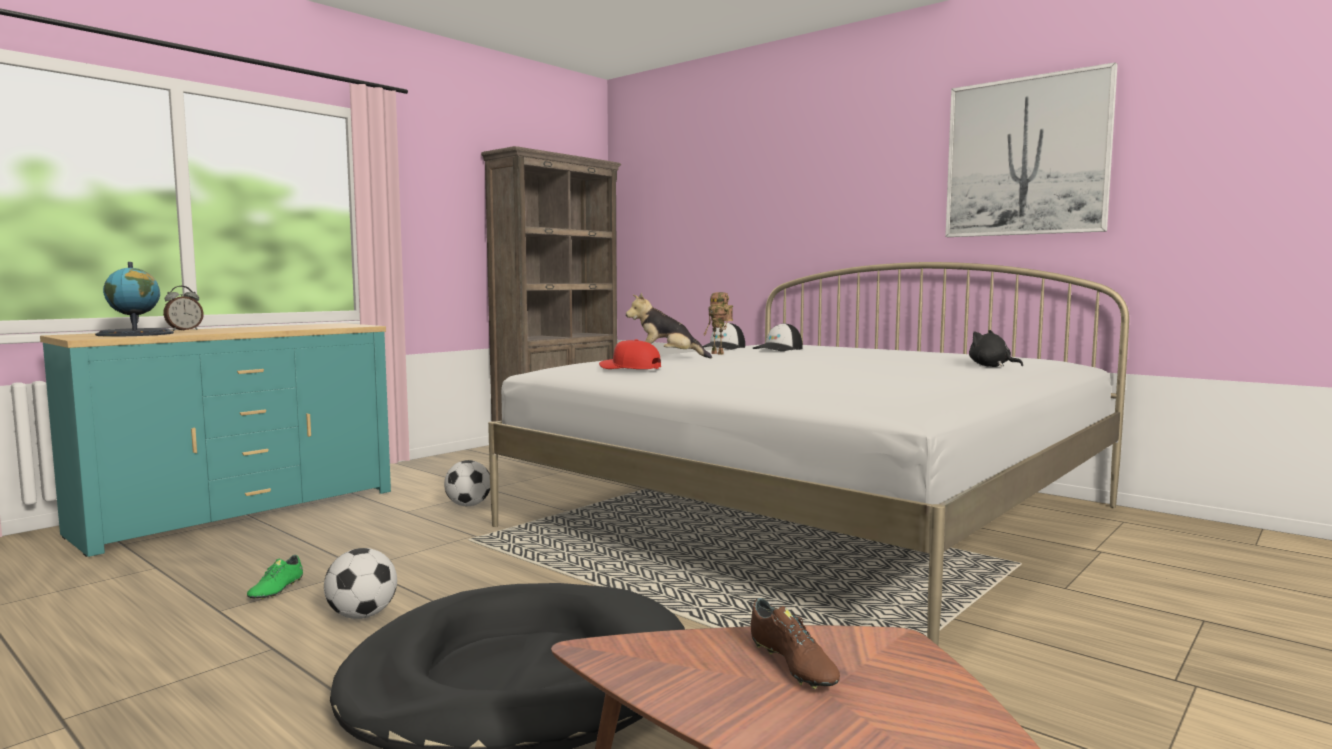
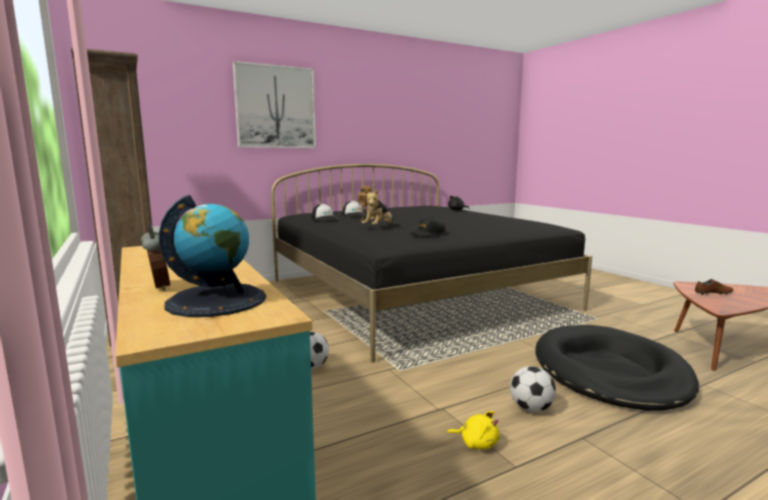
camera: 70 degrees left, 5 degrees up
green shoe [247,555,303,600] -> yellow plush toy [447,411,500,449]
white bed [488,262,1129,646] -> black bed [271,164,592,363]
red cap [599,339,661,369] -> black cap [411,217,446,237]
picture [945,62,1118,237] -> picture moved to [233,61,316,148]

